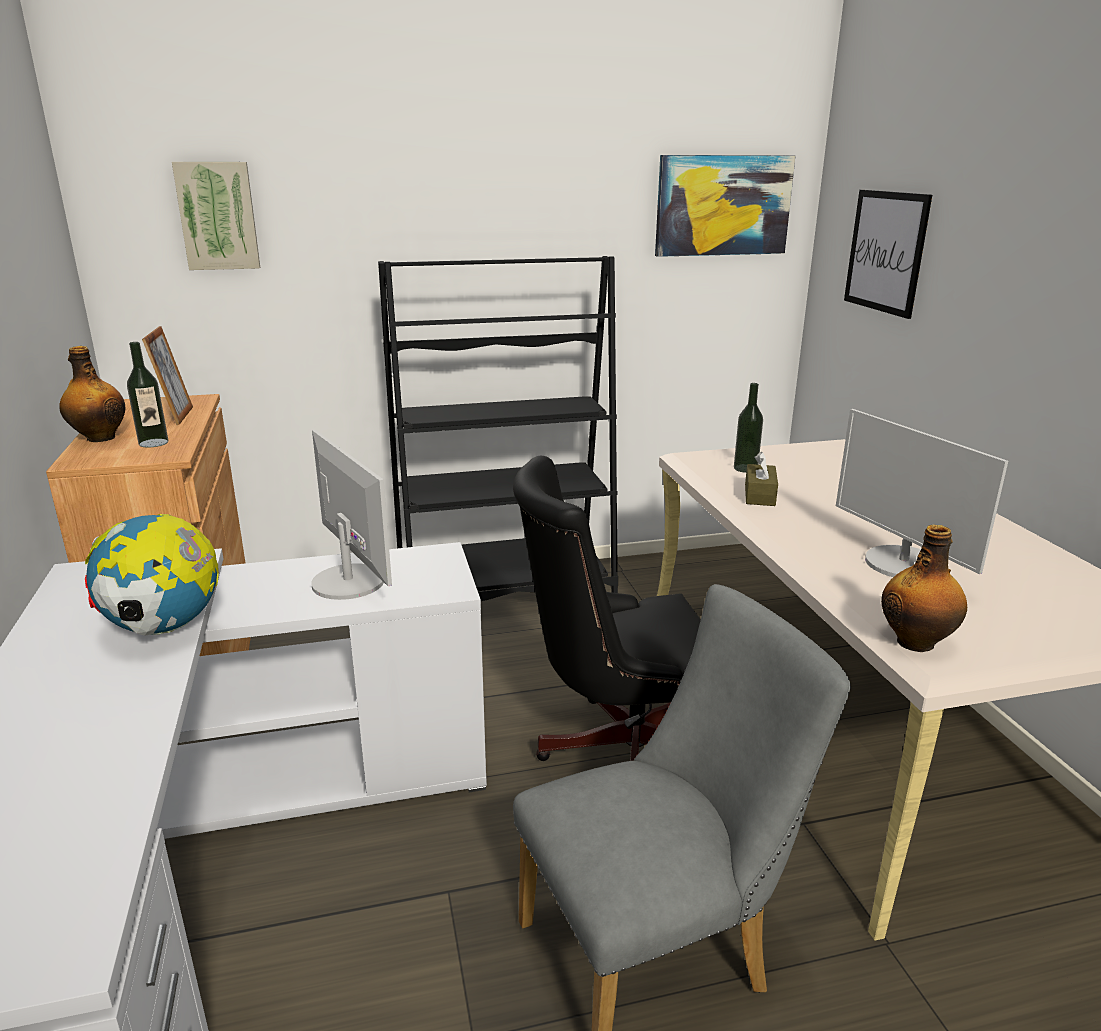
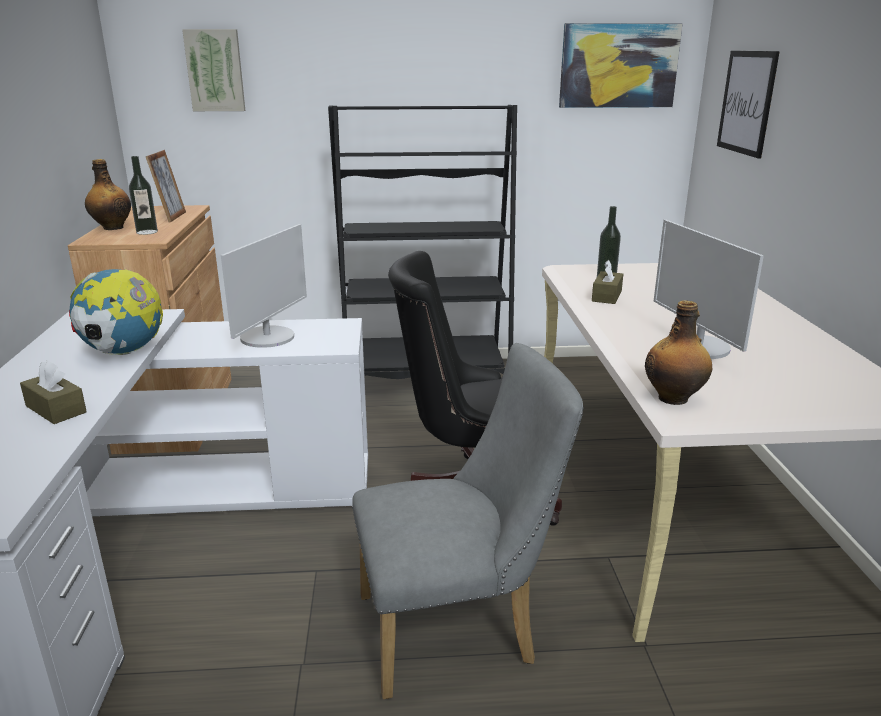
camera: 10 degrees right, 0 degrees up
monitor [311,430,392,600] -> monitor turned 45 degrees clockwise [221,224,307,348]
none -> brown tissue box [20,360,87,424]

